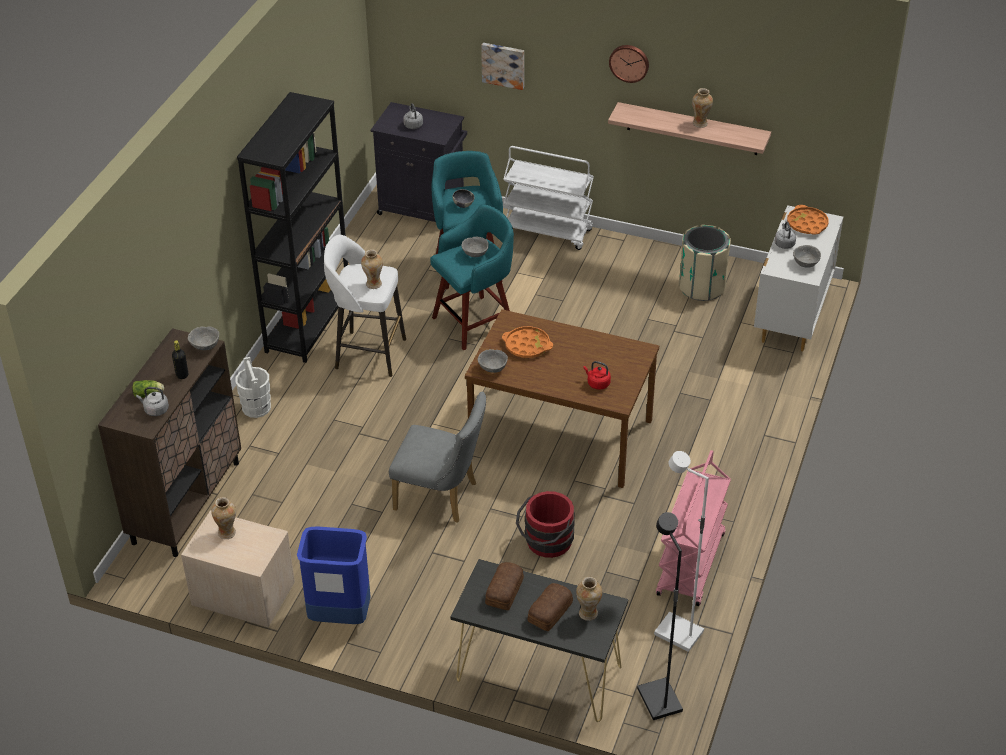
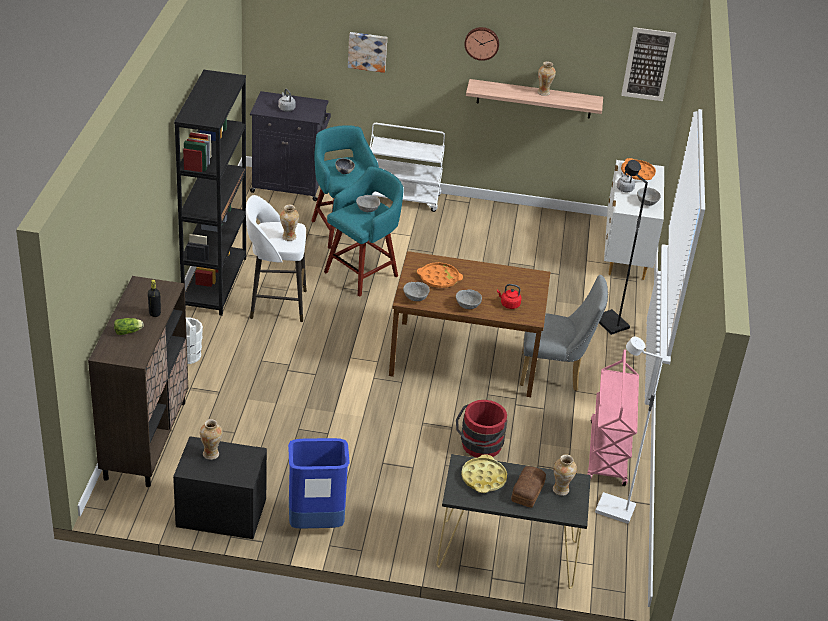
camera: 15 degrees left, 5 degrees down
grey kettle [136,387,169,416] -> none
beige nightstand [181,511,295,627] -> black nightstand [173,436,267,539]
grey bowl [188,327,219,350] -> grey bowl moved to [456,289,482,309]
grey chair [389,392,486,523] -> grey chair moved to [520,275,608,391]
bread [485,562,524,610] -> yellow tray [461,454,507,493]
black floor lamp [637,512,683,720] -> black floor lamp moved to [599,160,648,335]
beige trash can [679,225,731,301] -> none
none -> picture [621,27,676,101]

